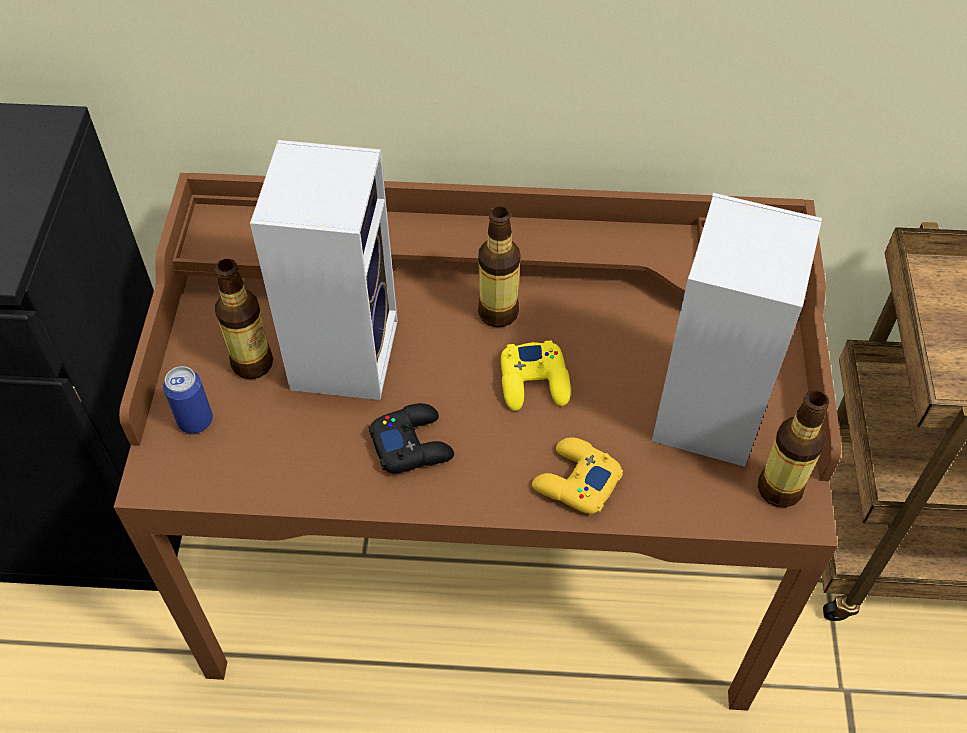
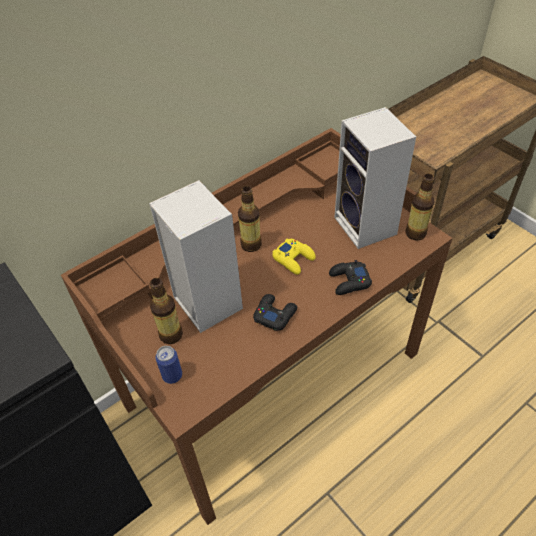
camera: 40 degrees left, 5 degrees down
yellow game controller [532,438,623,514] -> black game controller [329,260,372,295]

